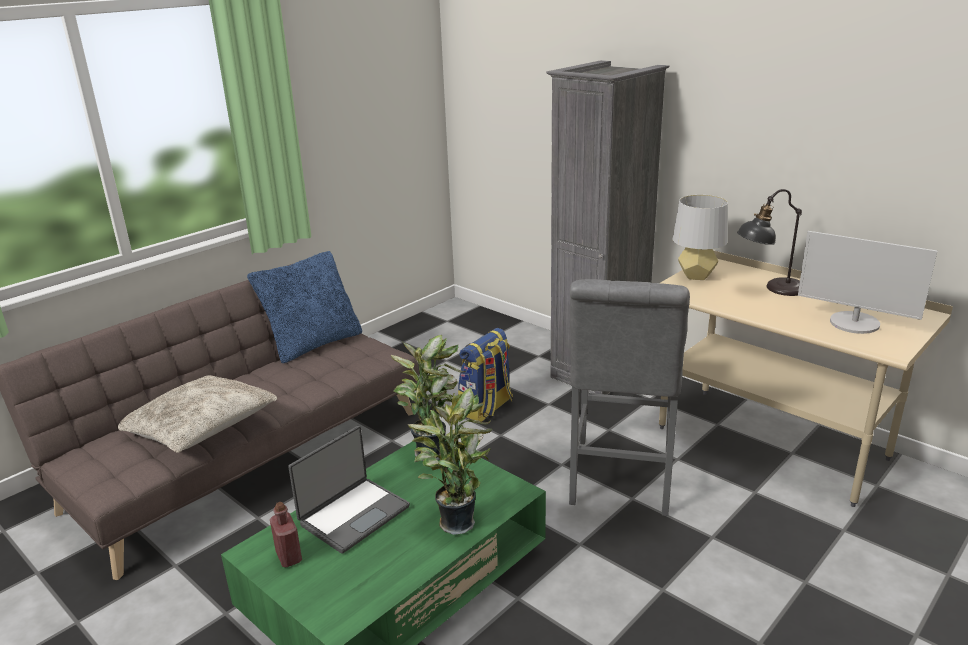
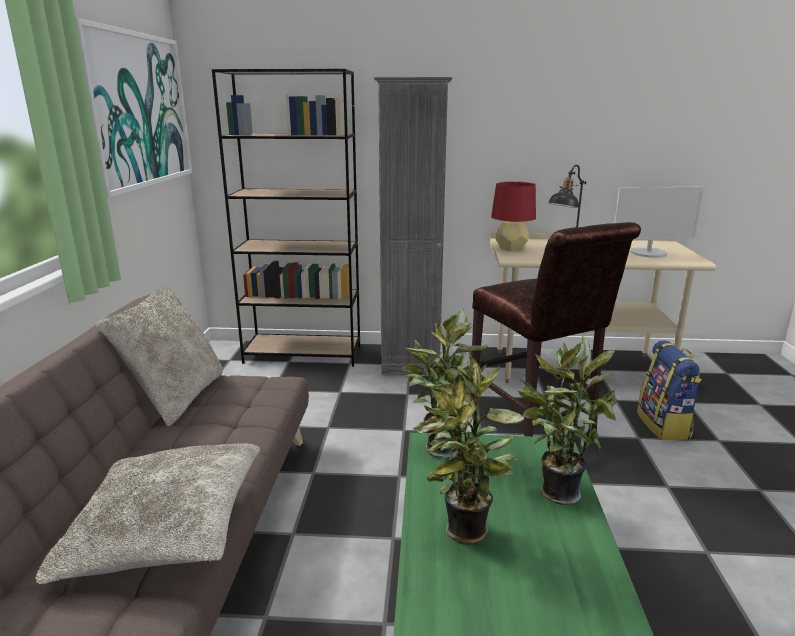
camera: 40 degrees left, 5 degrees down
blue pillow [247,251,362,363] -> beige pillow [96,286,223,426]
red bottle [270,502,302,567] -> none
laptop [288,426,410,554] -> potted plant [412,354,524,544]
backpack [458,328,513,422] -> backpack moved to [637,340,702,440]
grey stool [569,279,690,516] -> brown stool [470,222,641,436]
grey table lamp [672,195,728,280] -> red table lamp [491,181,536,251]
none -> picture [76,18,192,198]
none -> beige bookcase [212,69,360,367]

